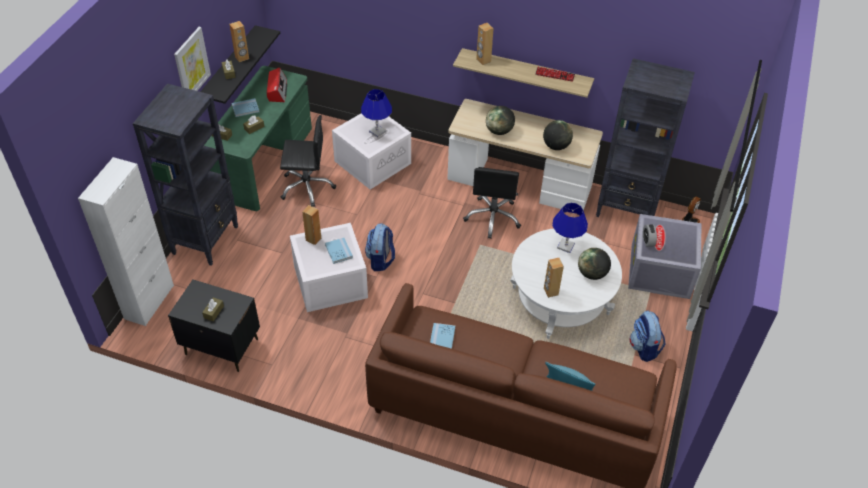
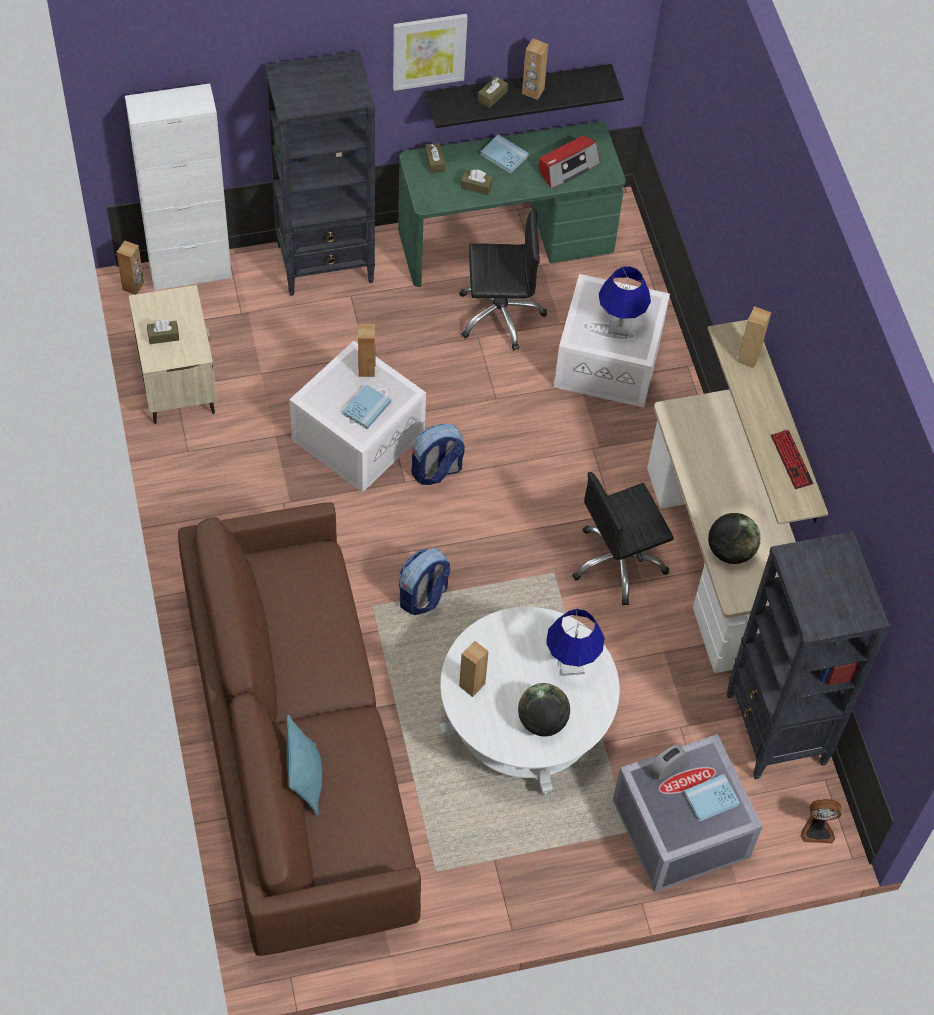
camera: 55 degrees right, 10 degrees up
black nightstand [168,280,260,372] -> beige nightstand [129,285,217,424]
black office chair [280,115,336,207] -> black office chair turned 60 degrees counterclockwise [459,209,547,350]
blue book [430,323,455,349] -> blue book moved to [684,774,740,822]
globe [486,106,515,135] -> none
backpack [630,311,666,362] -> backpack moved to [399,548,450,615]
none -> brown speaker [116,240,144,295]

